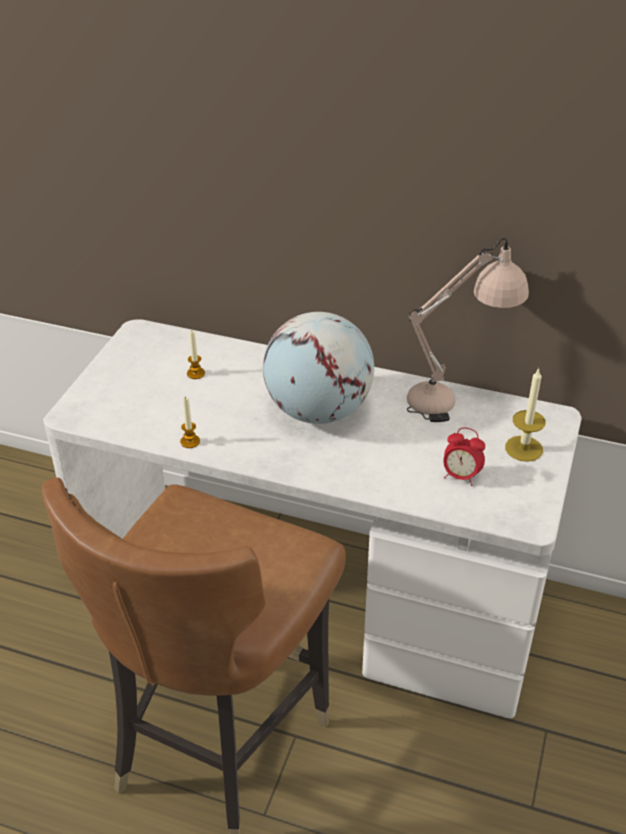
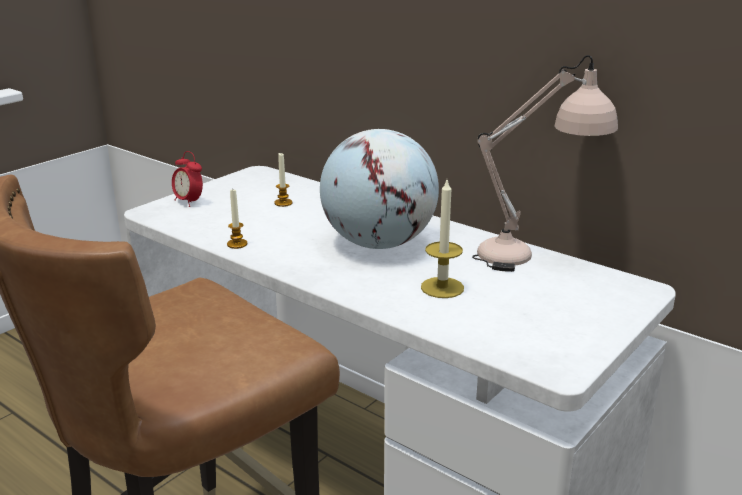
camera: 20 degrees right, 15 degrees down
alarm clock [443,427,485,486] -> alarm clock moved to [172,151,203,207]
candle [505,368,546,462] -> candle moved to [421,180,464,298]

